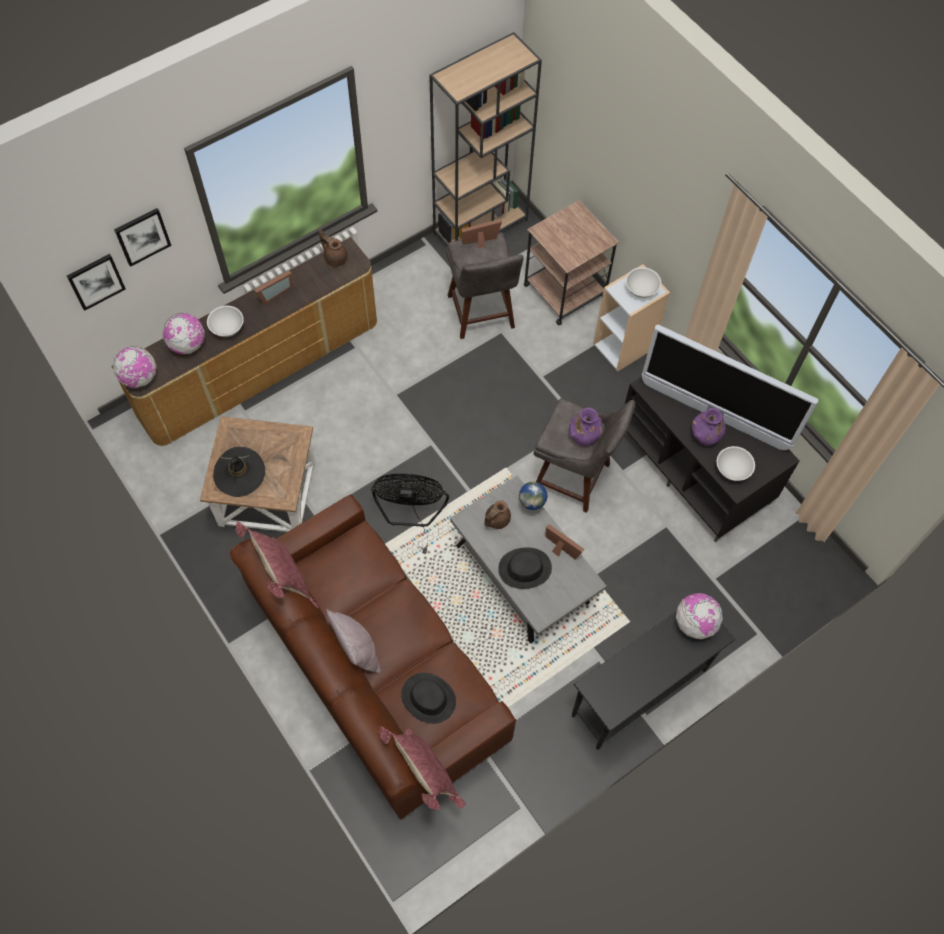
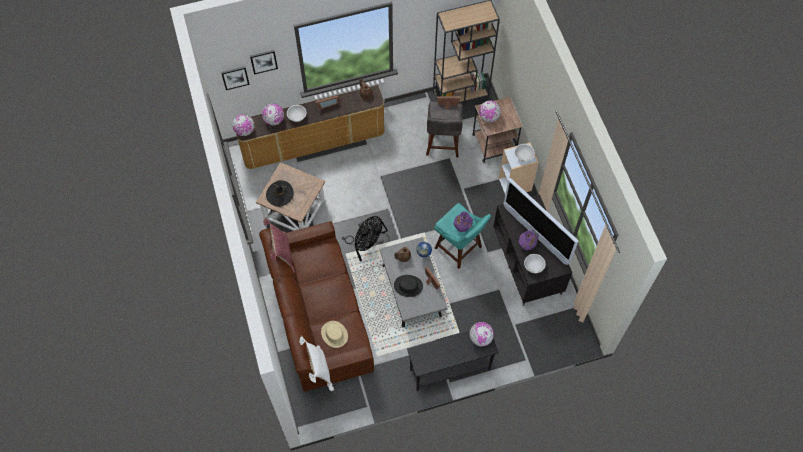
camera: 20 degrees right, 0 degrees up
purple pillow [327,609,381,674] -> none
black fan [371,474,449,554] -> black fan turned 105 degrees clockwise [342,216,387,261]
red pillow [379,726,466,810] -> white pillow [299,336,334,392]
black hat [401,673,456,724] -> beige hat [321,321,348,348]
grey stool [534,398,636,513] -> turquoise stool [434,203,491,269]
none -> globe [479,101,501,122]

